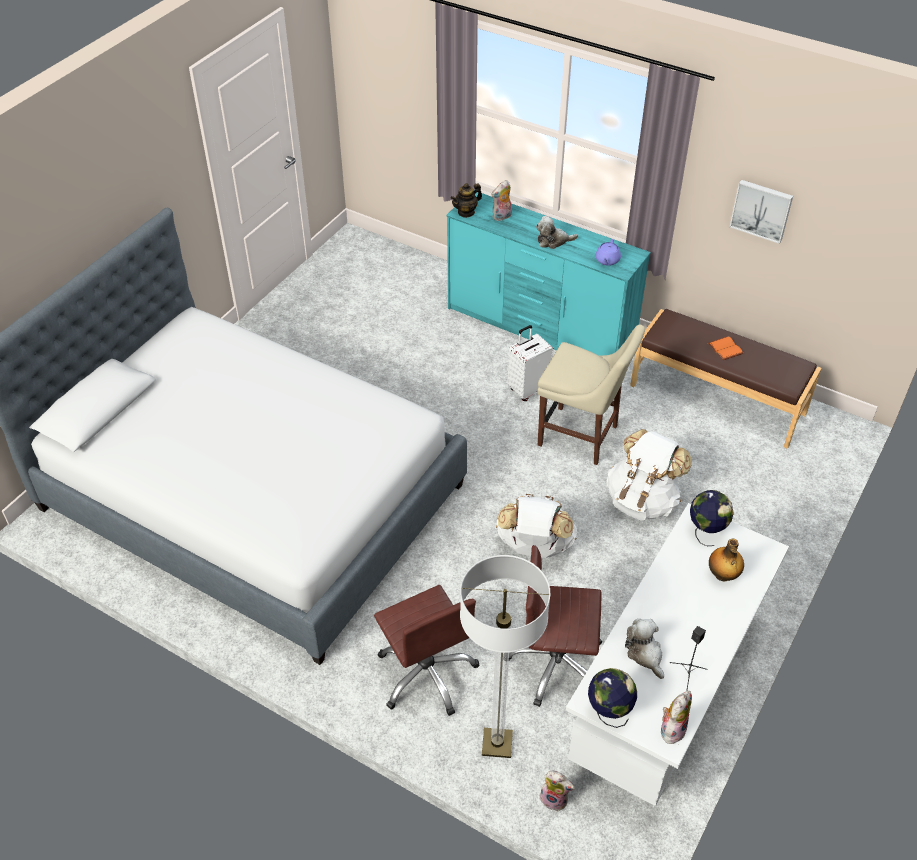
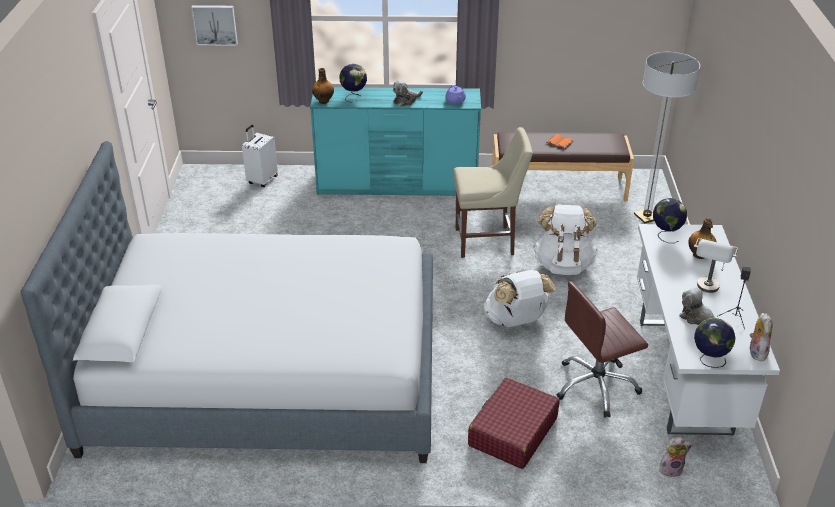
camera: 30 degrees left, 10 degrees down
brown office chair [374,585,479,716] -> red suitcase [468,378,559,469]
teapot [451,183,482,218] -> bottle [312,68,334,104]
floor lamp [460,555,550,758] -> floor lamp moved to [634,52,700,223]
plush toy [491,180,512,221] -> globe [339,64,367,102]
white suitcase [508,325,554,401] -> white suitcase moved to [242,125,278,187]
picture [730,180,793,244] -> picture moved to [191,5,238,46]
none -> grey table lamp [694,238,738,293]

